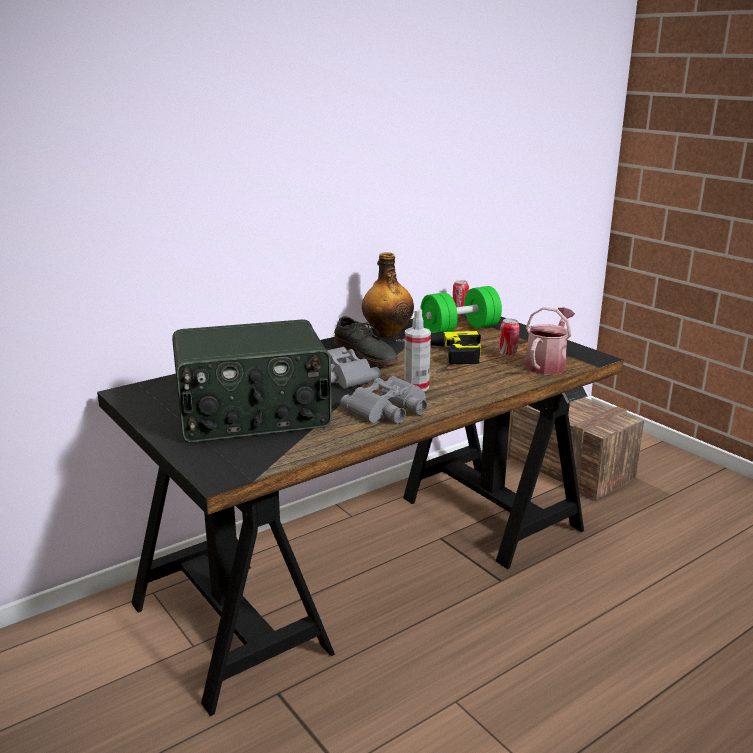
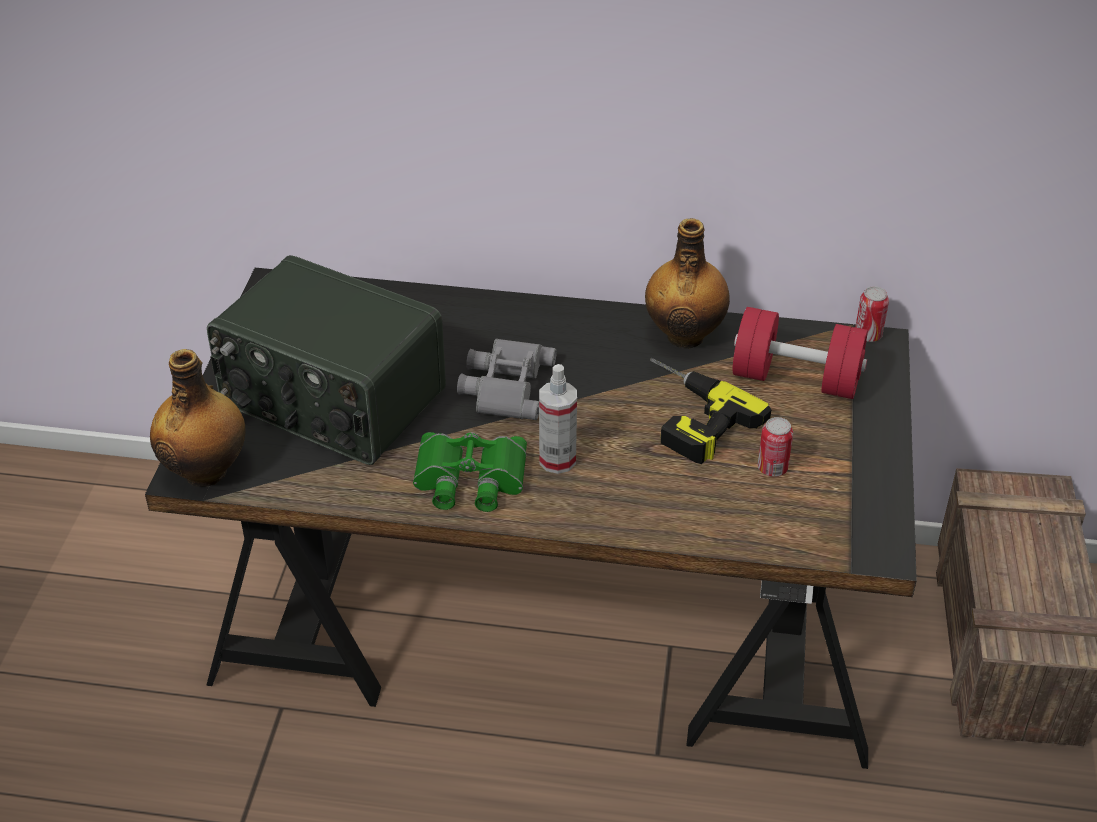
camera: 45 degrees right, 20 degrees up
grey shoe [334,316,398,366] -> none
grey binoculars [340,376,427,424] -> green binoculars [413,432,527,512]
green dumbbell [420,286,502,333] -> red dumbbell [733,307,868,399]
watering can [524,307,575,374] -> none
none -> bottle [150,349,246,487]

